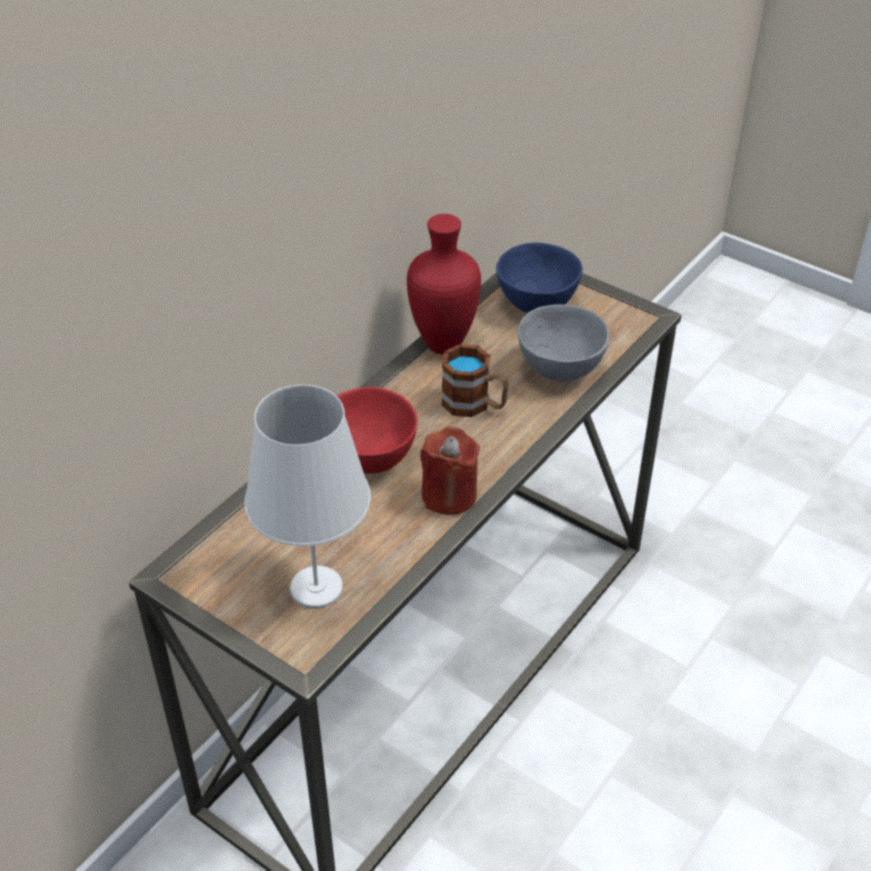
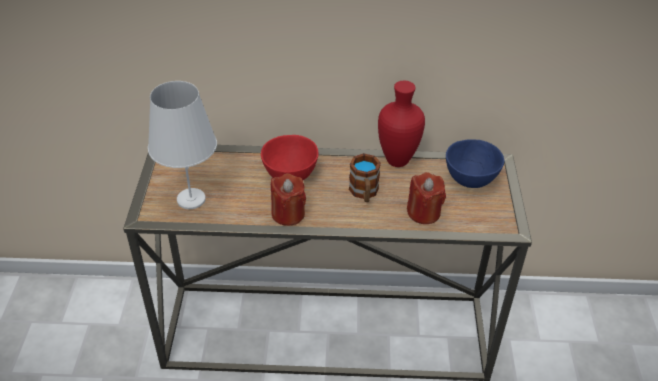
camera: 55 degrees right, 0 degrees up
grey bowl [518,304,609,382] -> red candle [407,172,446,224]

